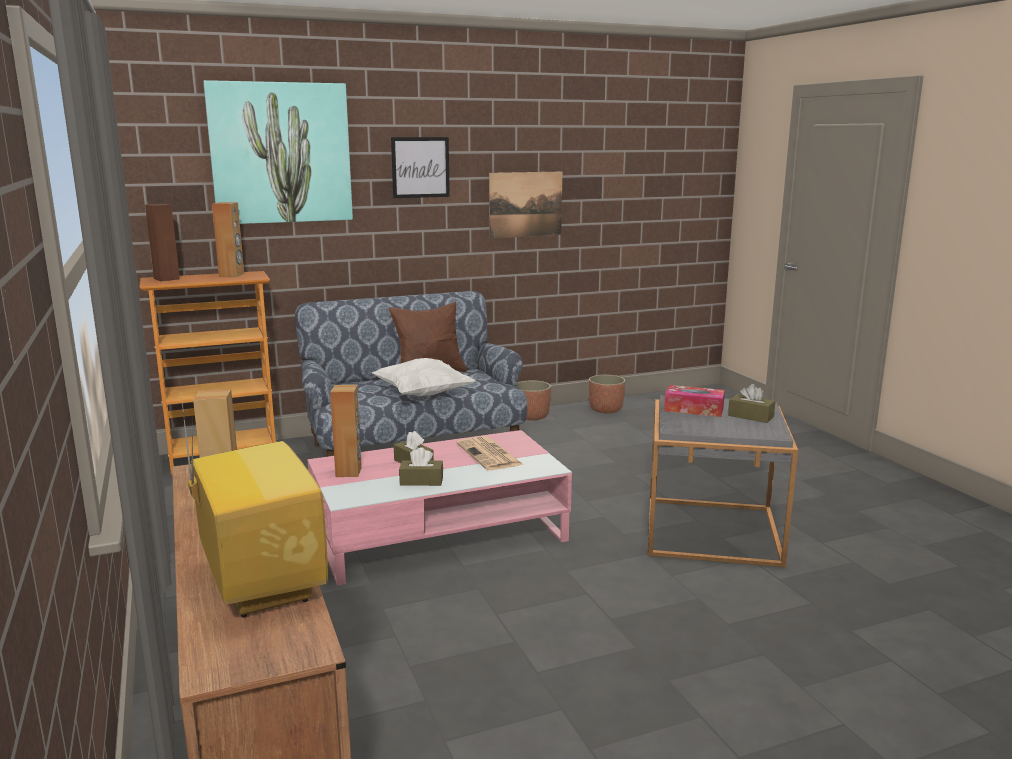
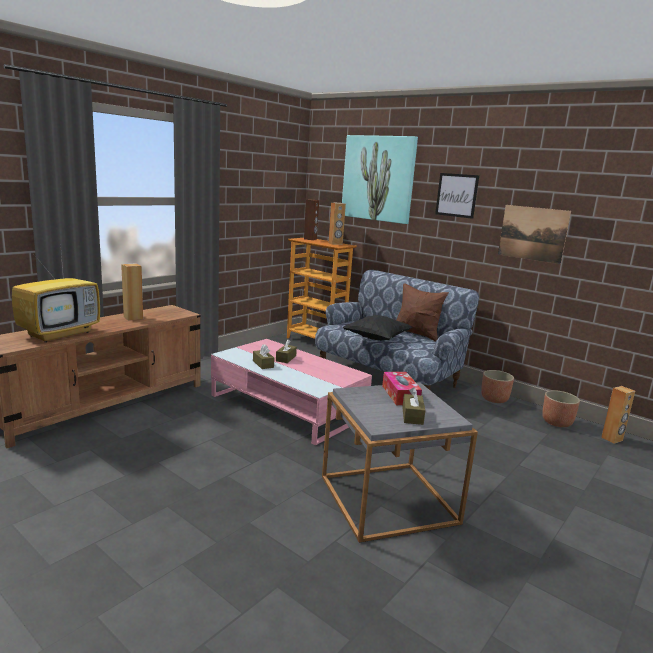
camera: 60 degrees right, 0 degrees up
brown speaker [330,385,362,477] -> brown speaker moved to [601,386,635,444]
white pillow [372,358,475,397] -> black pillow [342,315,412,341]
newspaper [457,436,524,470] -> none

